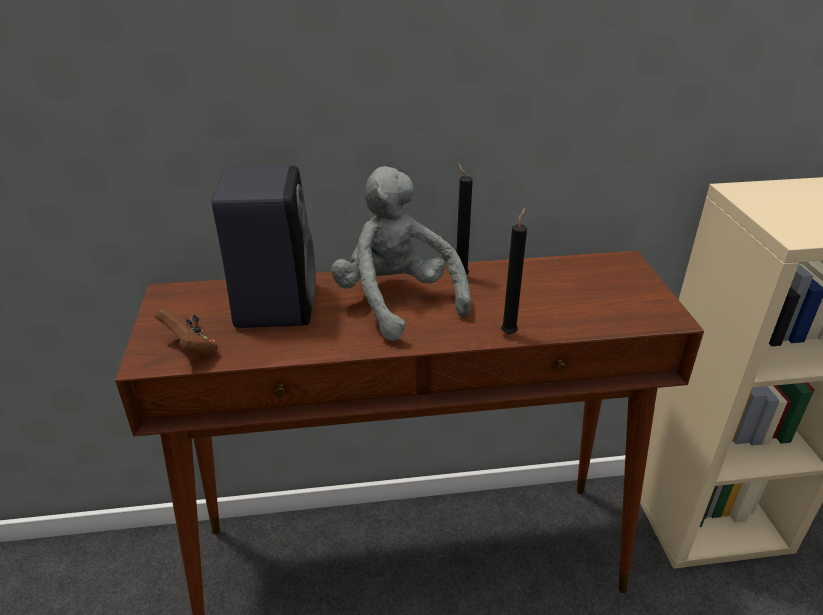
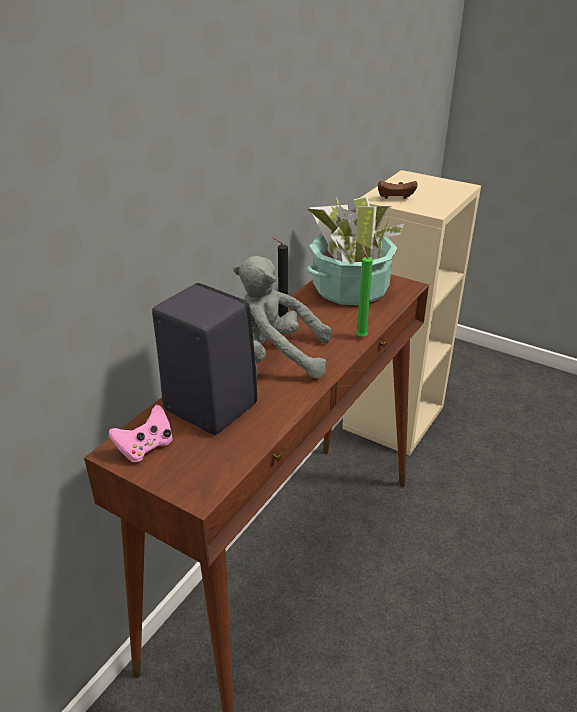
camera: 50 degrees left, 0 degrees up
brown game controller [155,309,218,357] -> brown game controller moved to [378,181,418,199]
black candle [501,208,527,334] -> green candle [356,245,373,338]
none -> pink game controller [109,404,172,462]
none -> potted plant [306,196,404,305]

